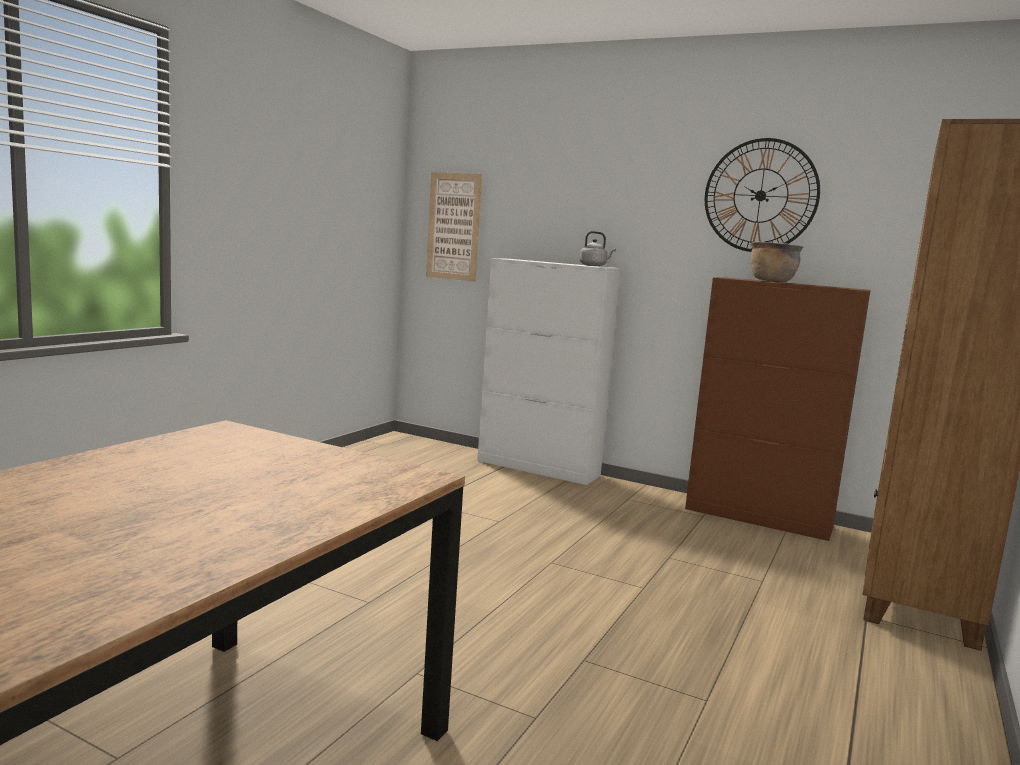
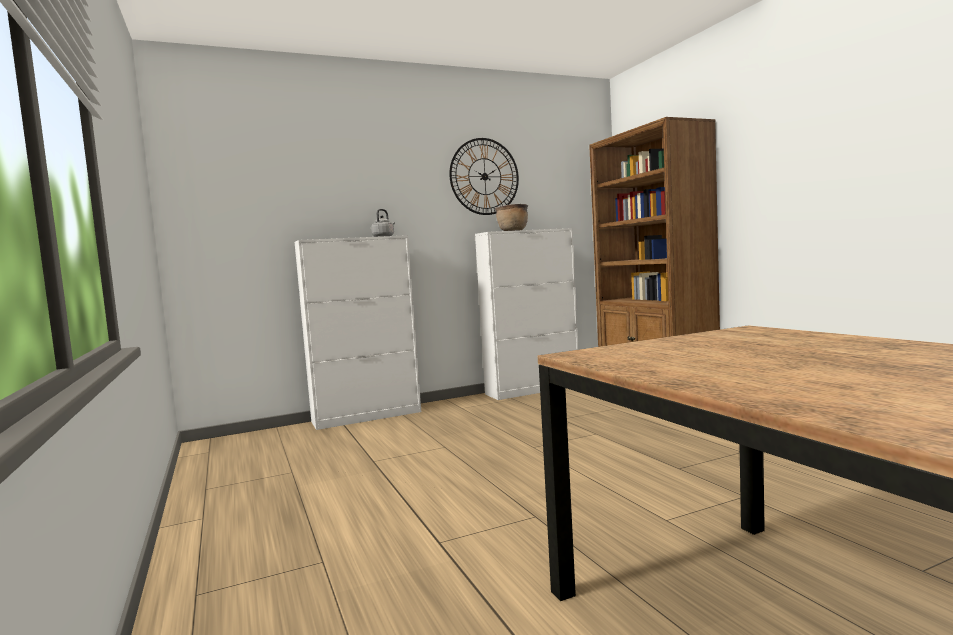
camera: 50 degrees left, 5 degrees down
picture [426,172,483,282] -> none
brown cabinet [685,277,871,541] -> white cabinet [475,228,579,400]

